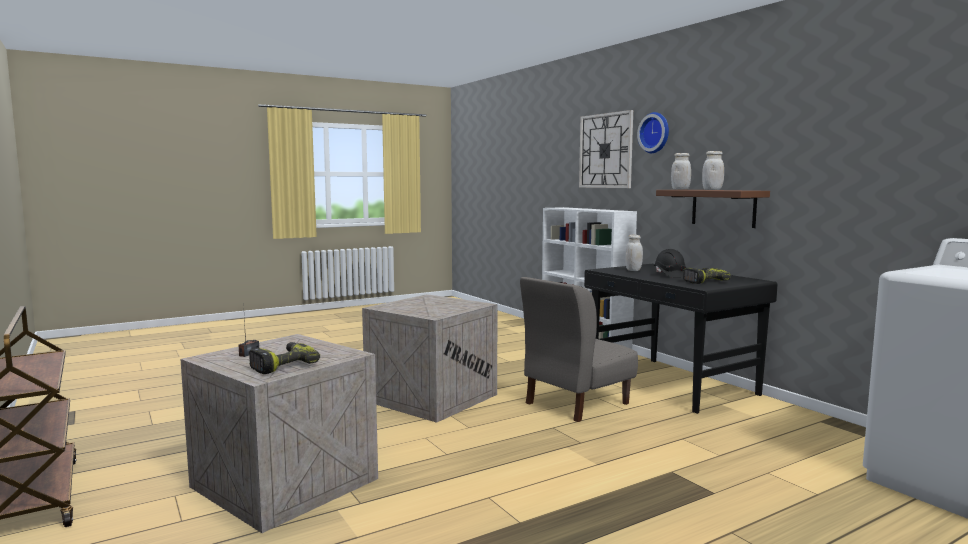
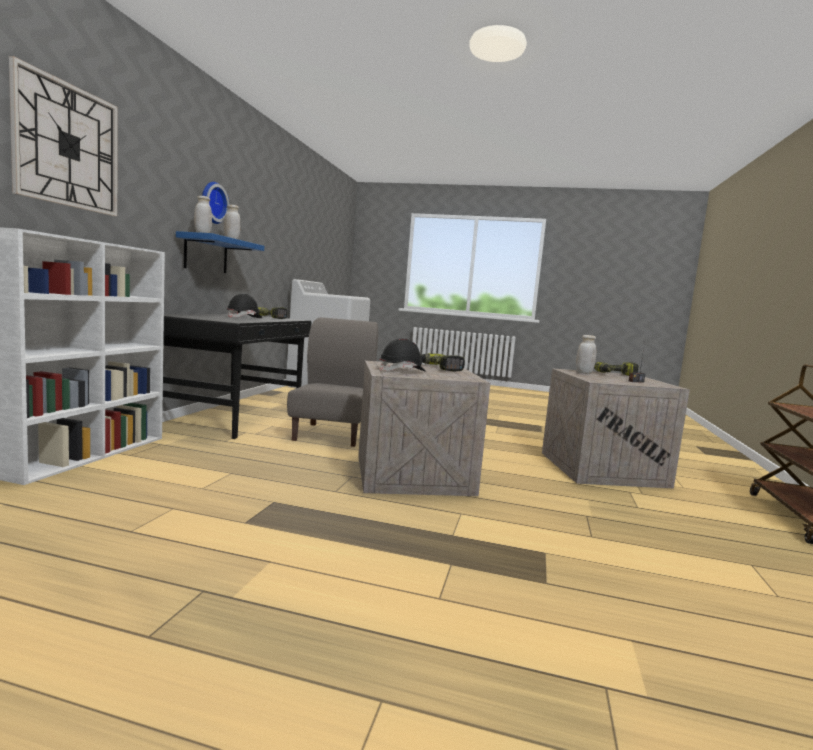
camera: 135 degrees left, 0 degrees up
grey chair [520,277,638,422] -> grey chair turned 90 degrees counterclockwise [287,317,378,447]
white jar [625,235,643,271] -> white jar moved to [576,335,596,374]
wall clock [637,112,669,153] -> wall clock moved to [202,182,229,224]
brown shelf [656,190,770,228] -> blue shelf [176,231,264,273]
none -> black hard hat [380,338,427,372]
none -> power drill [420,353,465,372]

